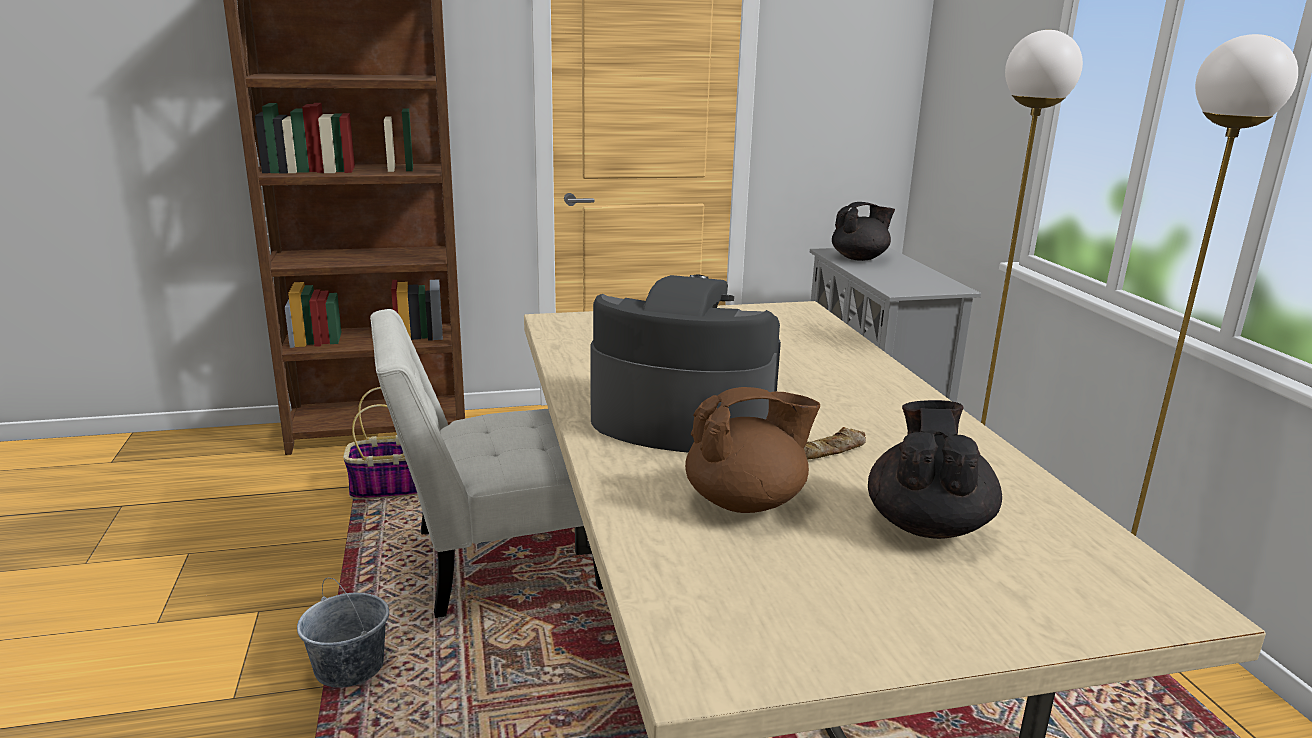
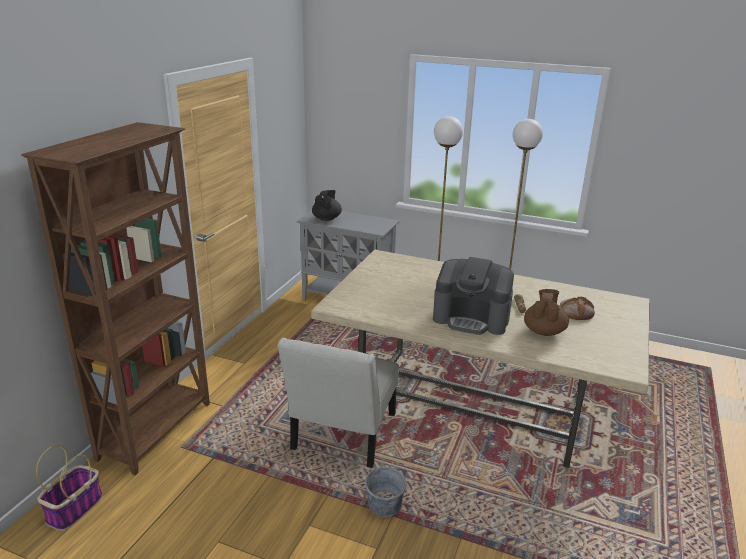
camera: 55 degrees left, 5 degrees up
basket [343,387,418,499] -> basket moved to [36,445,102,531]
coffee machine [591,275,781,452] -> coffee machine turned 120 degrees counterclockwise [433,257,514,335]
black teapot [868,400,1002,539] -> bread [559,297,595,320]

